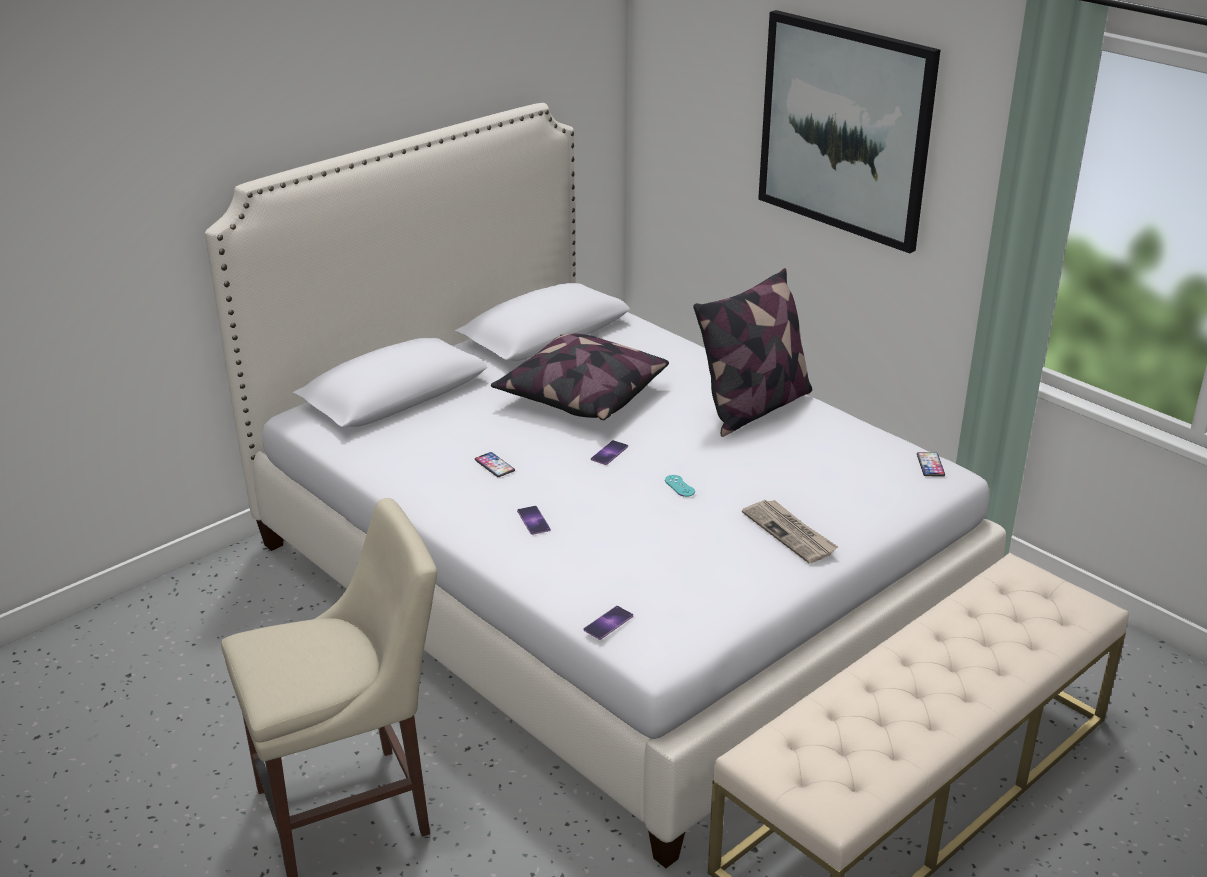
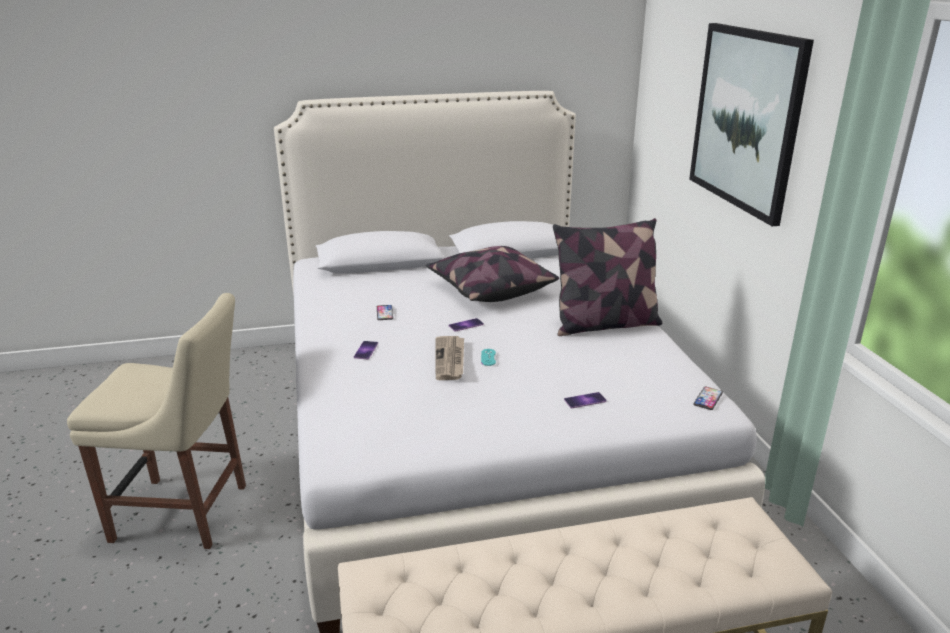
camera: 30 degrees right, 5 degrees down
phone [584,606,633,640] -> phone moved to [564,392,607,408]
newspaper [742,500,838,563] -> newspaper moved to [435,336,464,380]

